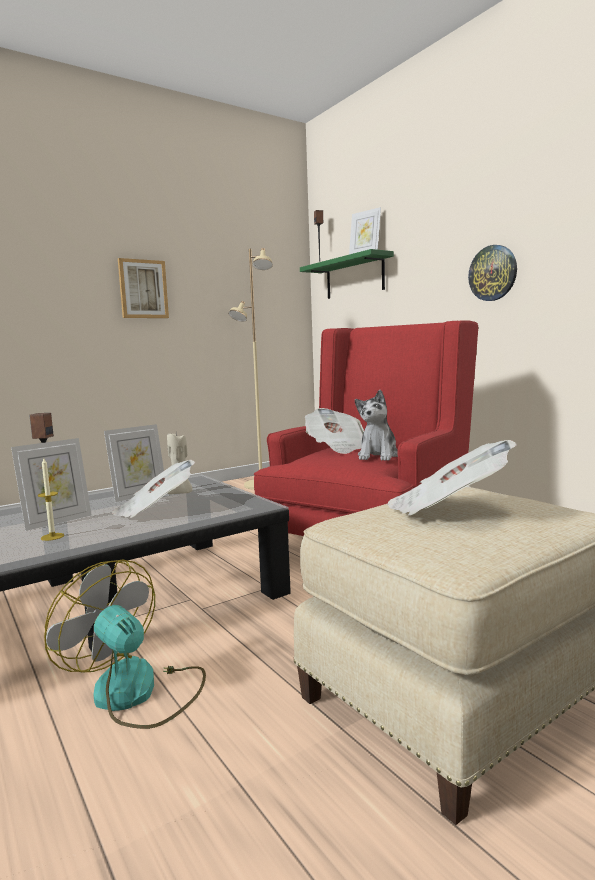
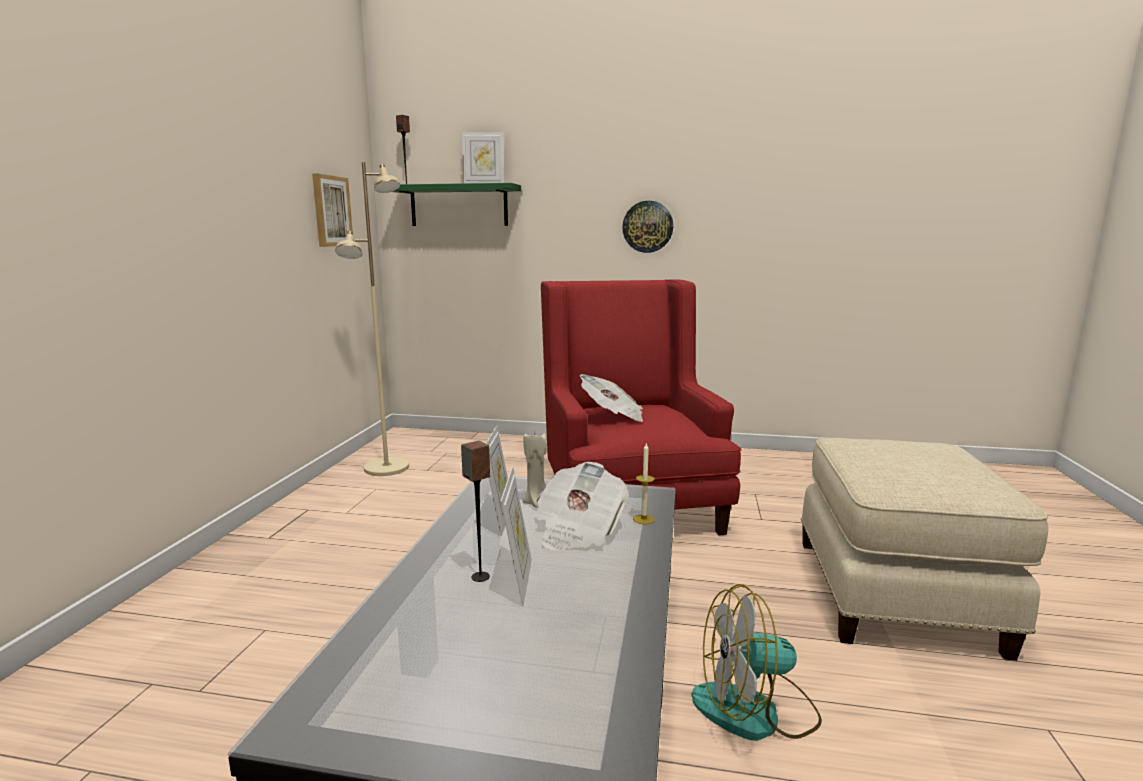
camera: 45 degrees left, 5 degrees up
candle [38,457,64,541] -> candle moved to [633,443,655,524]
picture [118,258,169,318] -> picture moved to [312,173,353,247]
plush toy [355,390,398,461] -> none
newspaper [387,440,517,515] -> none

